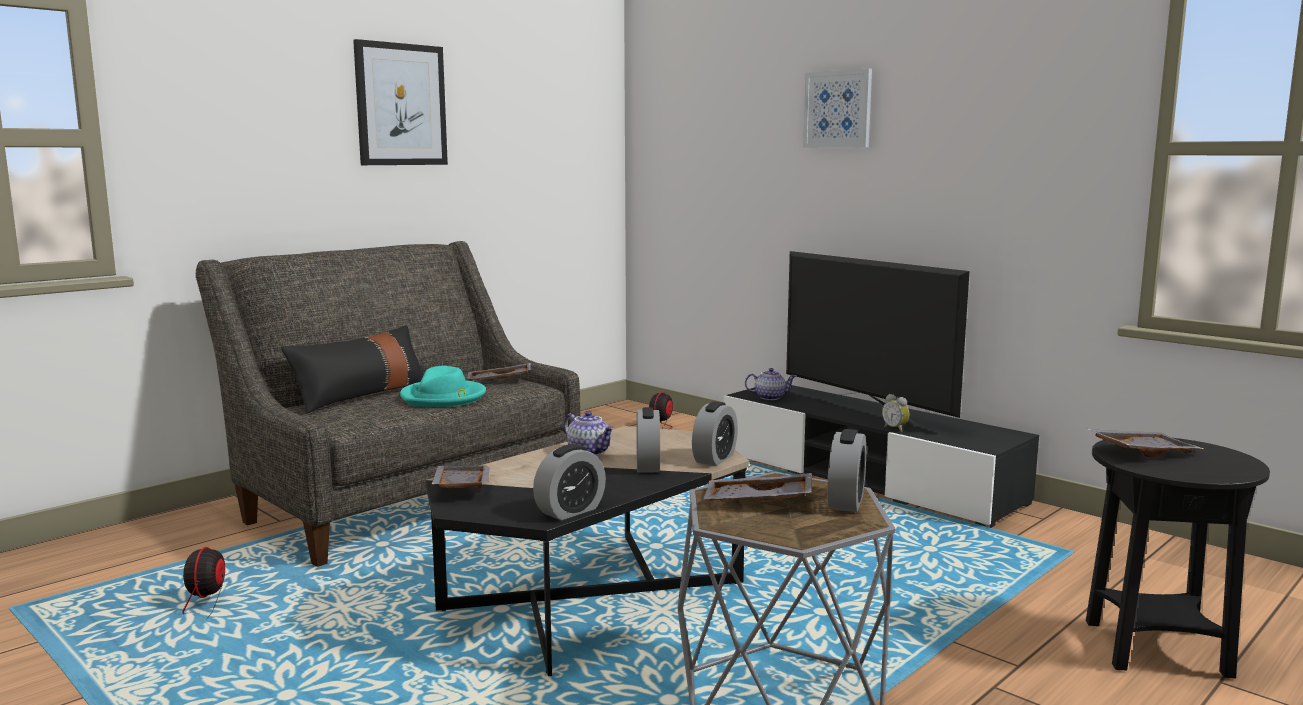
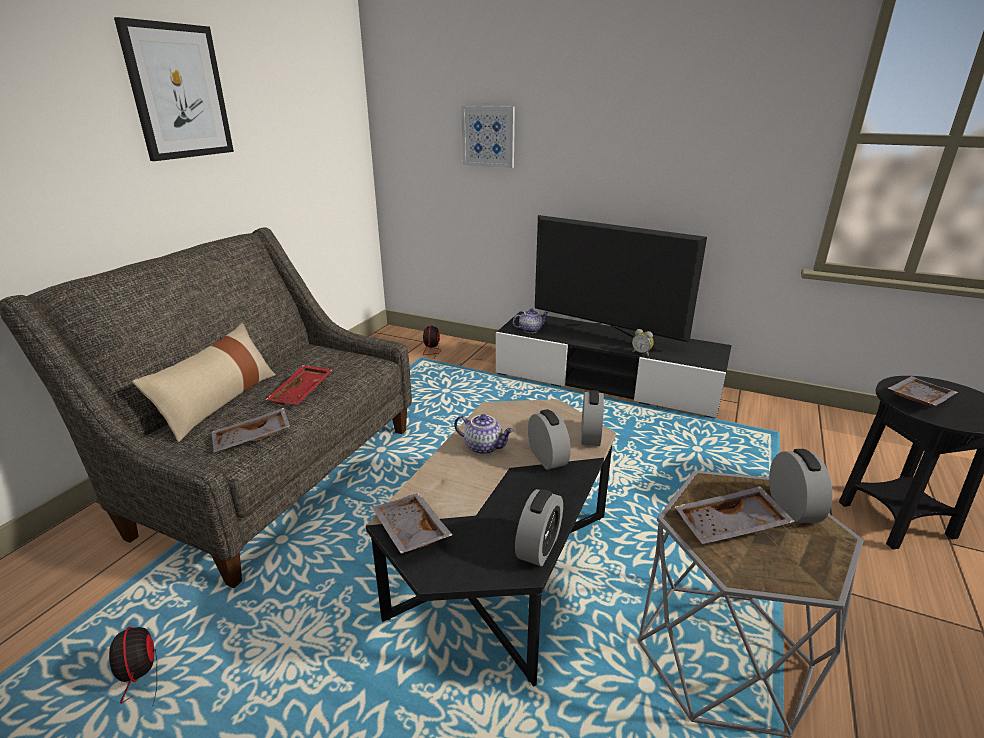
camera: 20 degrees left, 15 degrees up
black pillow [281,325,424,414] -> beige pillow [132,323,276,442]
turquoise hat [400,366,486,407] -> red tray [266,365,332,405]
grey tray [467,363,531,381] -> grey tray moved to [212,408,290,453]
picture [803,68,872,148] -> picture moved to [461,106,515,168]

